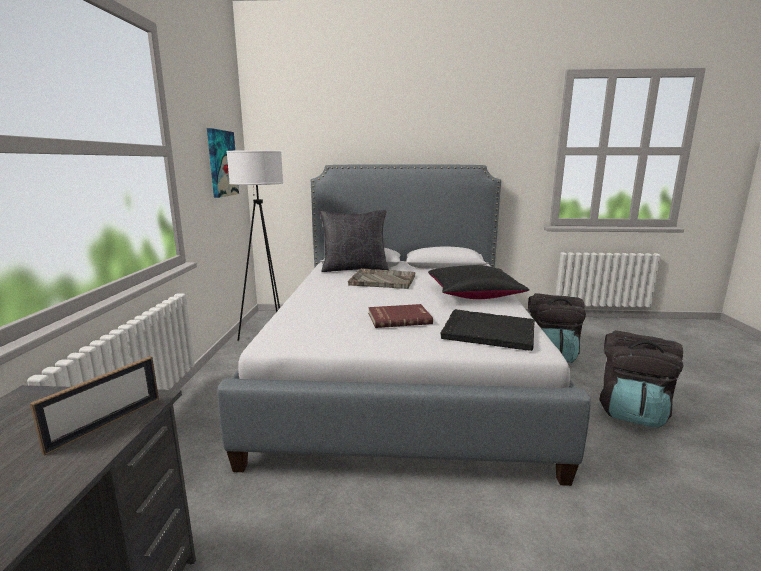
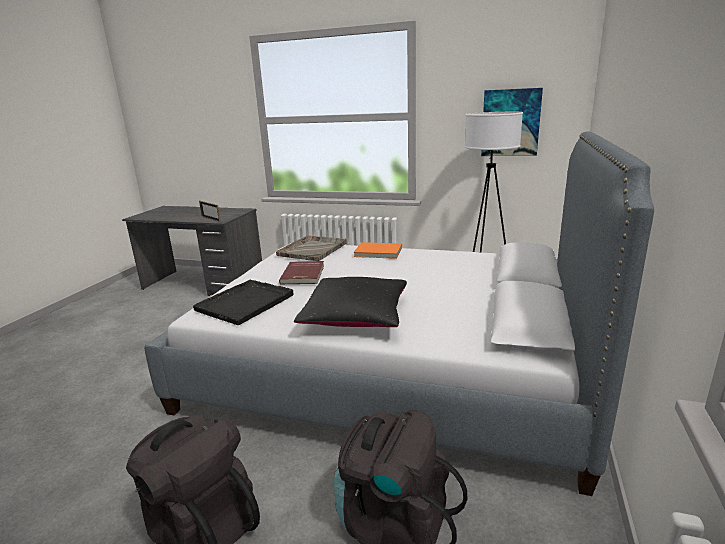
camera: 105 degrees right, 5 degrees up
black pillow [320,210,389,272] -> none
grey tray [348,268,415,289] -> grey tray moved to [276,235,347,261]
none -> orange book [354,242,402,259]

